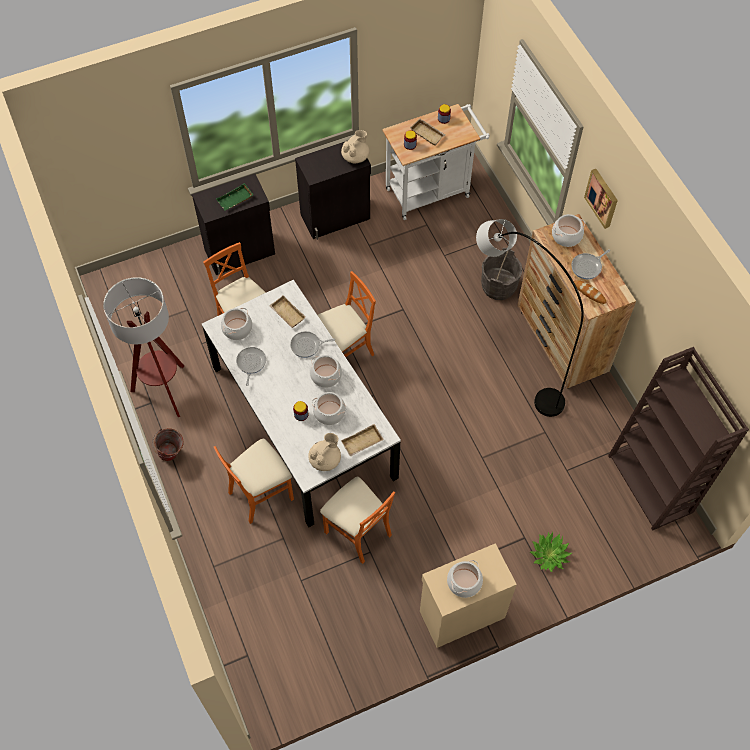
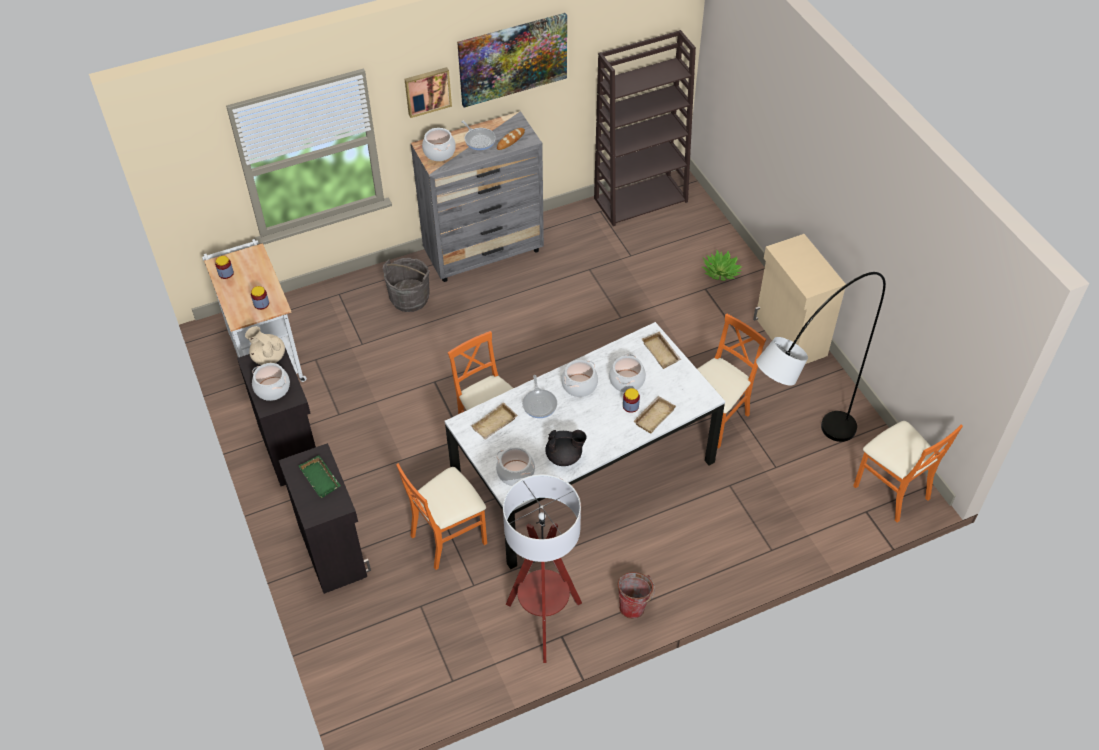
camera: 90 degrees left, 10 degrees down
orange chair [214,439,294,524] -> orange chair moved to [853,421,963,523]
frying pan [236,347,266,386] -> black teapot [545,430,586,466]
beige teapot [308,433,341,471] -> none
beige tray [410,118,446,146] -> beige tray moved to [633,396,676,433]
cooking pot [447,560,483,598] -> cooking pot moved to [252,363,290,401]
grey floor lamp [476,219,584,417] -> grey floor lamp moved to [756,272,886,442]
brown dresser [517,214,636,389] -> grey dresser [411,111,544,282]
none -> picture [457,13,567,107]

